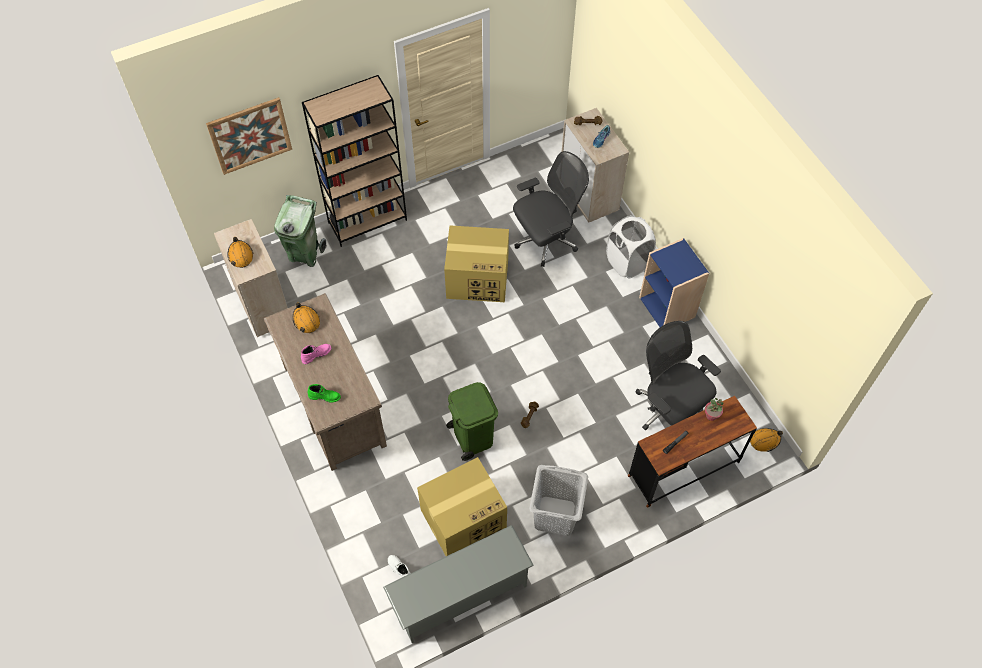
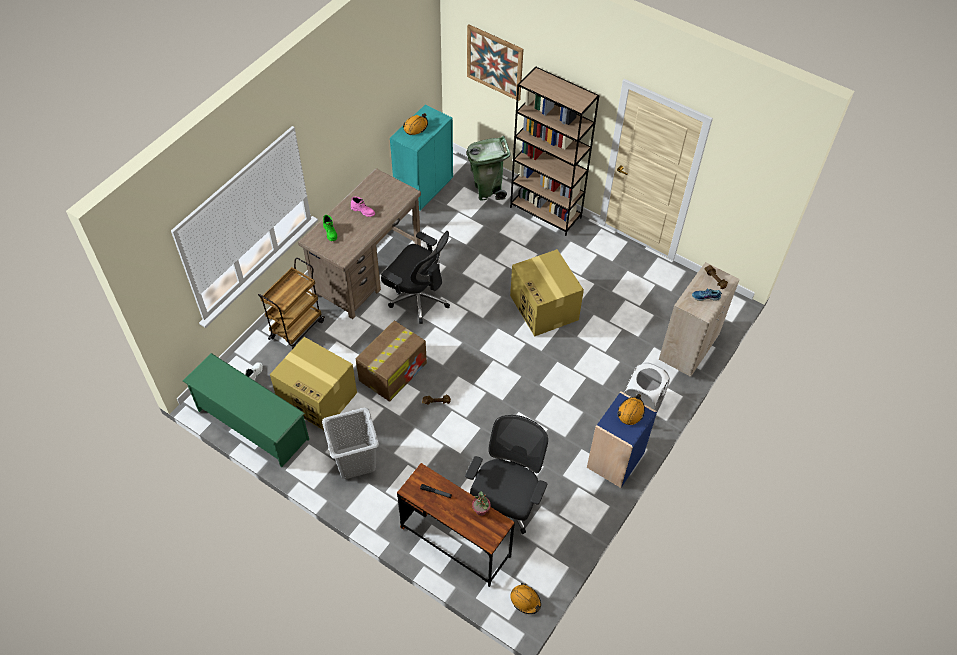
camera: 60 degrees right, 5 degrees down
beige cabinet [214,219,288,337] -> turquoise cabinet [390,104,453,211]
orange hard hat [293,302,320,333] -> orange hard hat moved to [617,394,645,425]
grey shoe rack [383,525,534,643] -> green shoe rack [183,353,309,467]
green trash can [446,382,498,461] -> cardboard box [356,320,427,402]
office chair [513,151,589,267] -> office chair moved to [381,231,450,324]
none -> brown cart [258,258,326,349]

